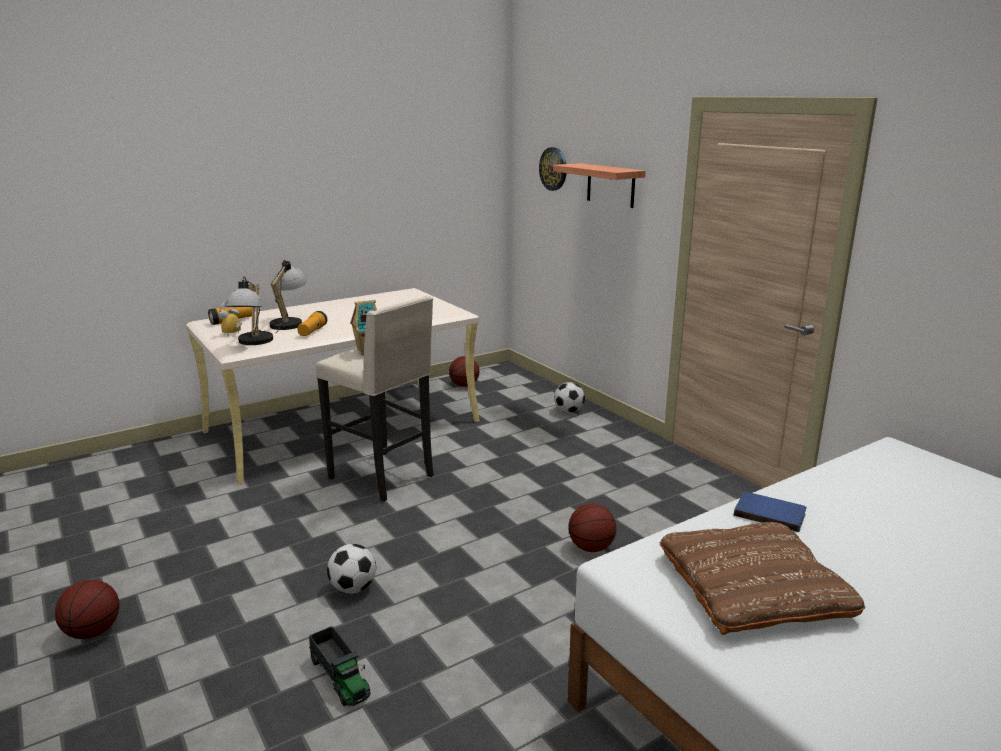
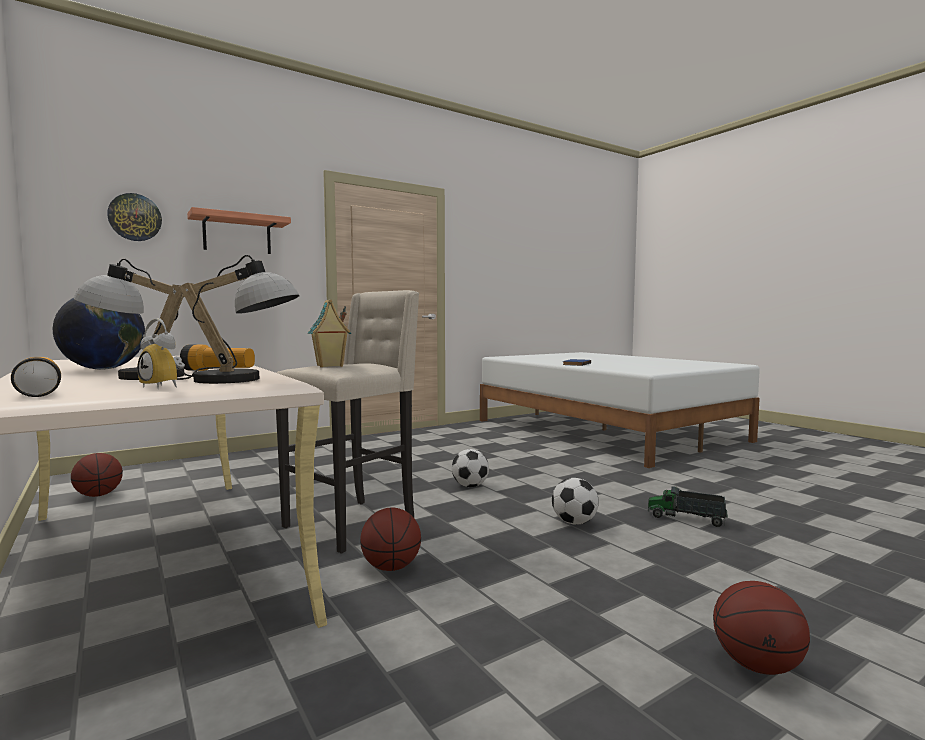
camera: 90 degrees left, 15 degrees down
toy truck [309,626,371,706] -> toy truck turned 120 degrees counterclockwise [648,486,728,527]
football [554,382,585,413] -> football moved to [452,449,489,487]
basketball [568,503,616,552] -> basketball moved to [360,508,421,571]
brown pillow [660,522,865,635] -> none
none -> globe [53,298,145,370]

